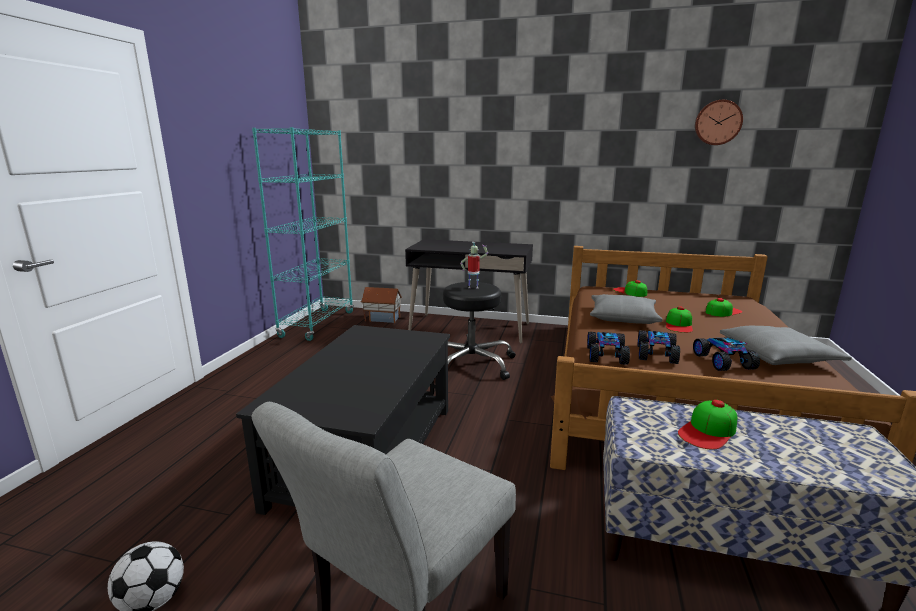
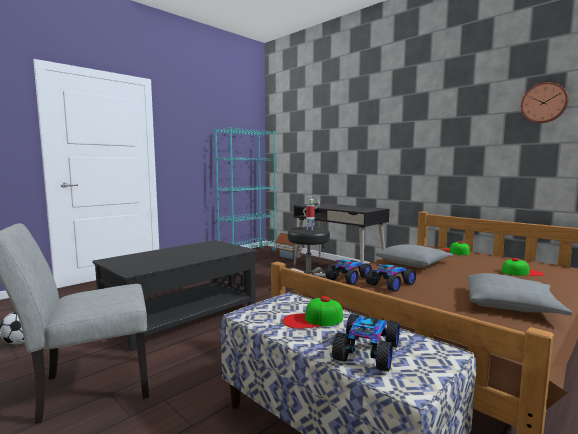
camera: 30 degrees right, 10 degrees down
cap [666,306,693,333] -> none
toy car [693,337,760,371] -> toy car moved to [332,314,400,372]

